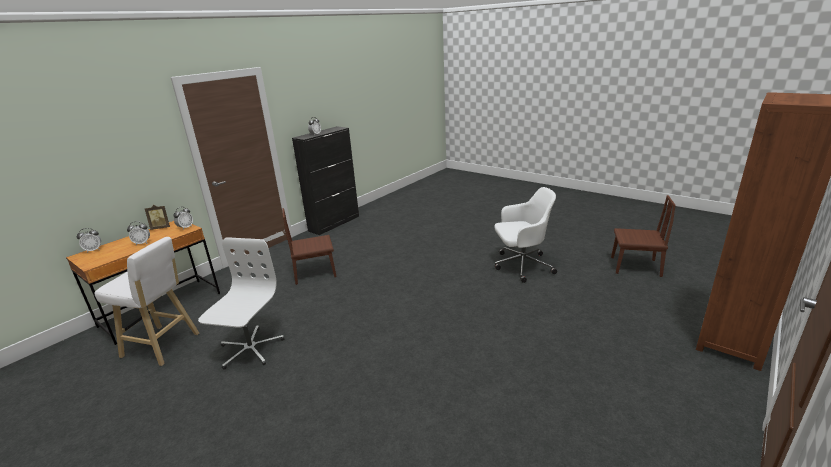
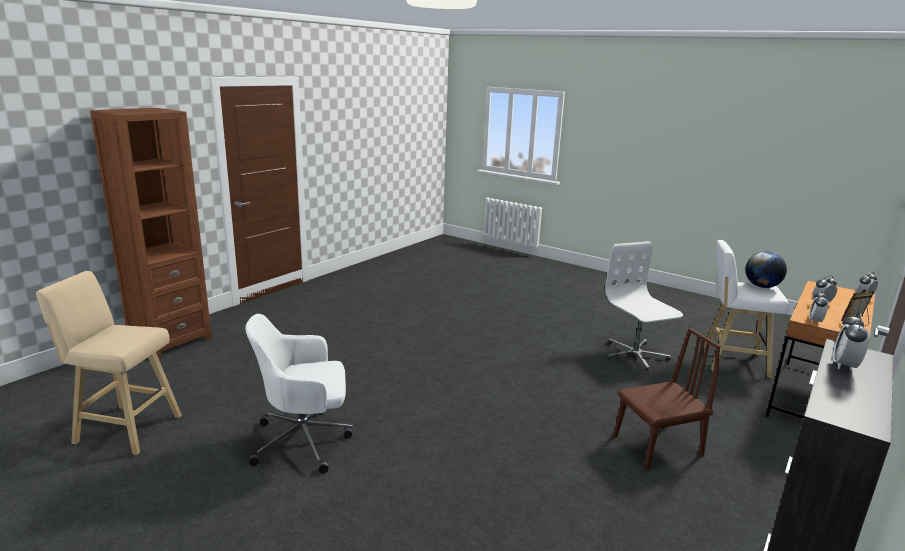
camera: 175 degrees right, 5 degrees down
white office chair [198,237,285,369] -> white office chair turned 150 degrees clockwise [605,241,683,371]
brown chair [611,195,676,277] -> beige stool [36,271,182,455]
none -> globe [745,251,787,288]

